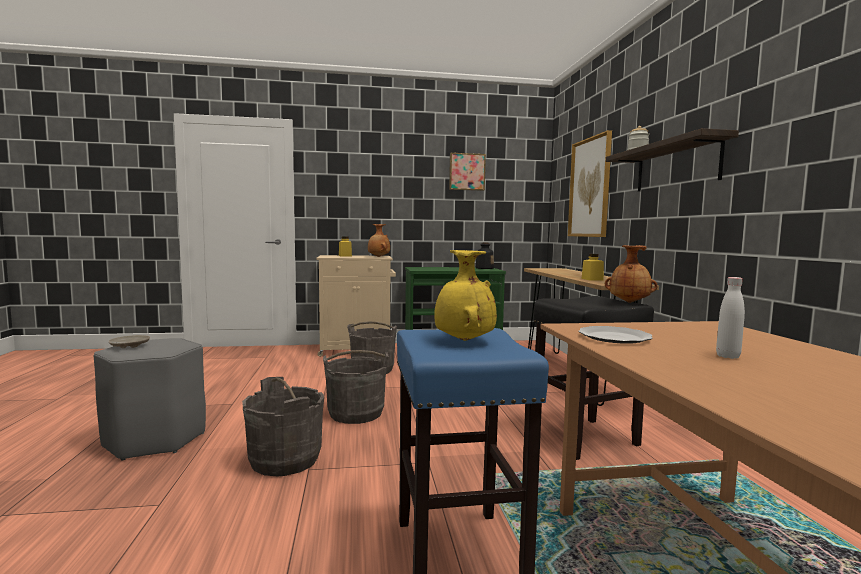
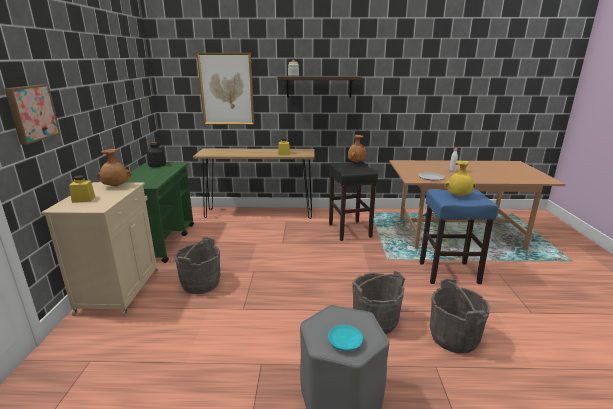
camera: 80 degrees left, 15 degrees up
beige plate [109,335,150,348] -> turquoise plate [328,325,363,351]
grey bucket [323,350,389,424] -> grey bucket moved to [430,279,490,353]
picture [449,153,486,191] -> picture moved to [4,84,60,145]

